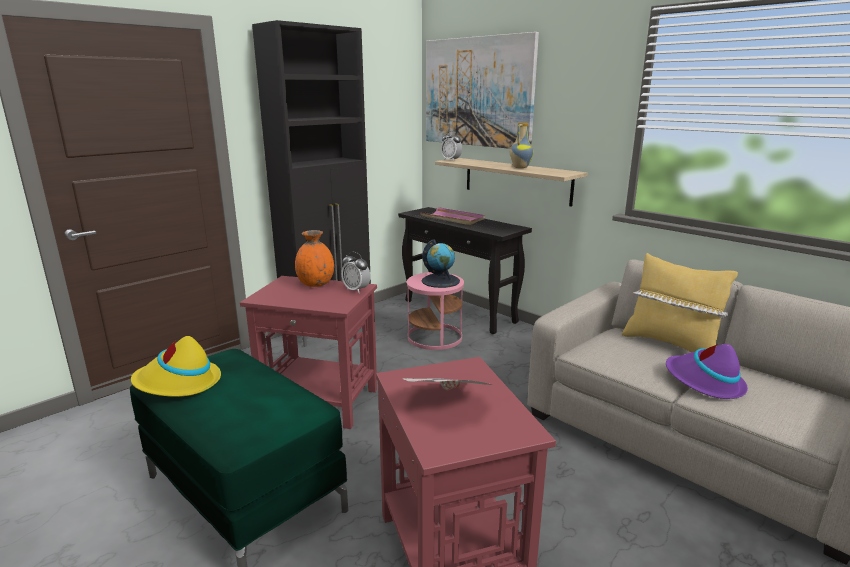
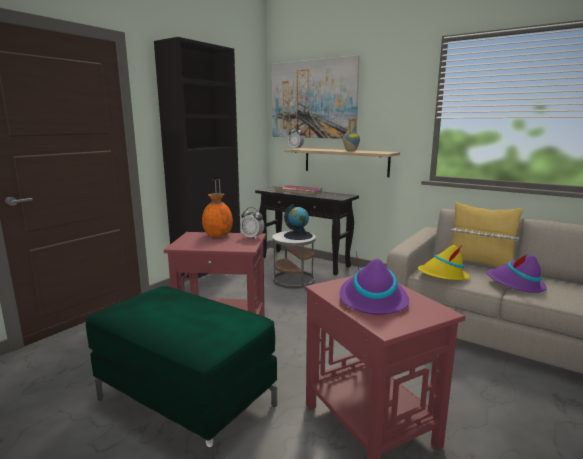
camera: 10 degrees left, 5 degrees down
yellow hat [131,336,221,397] -> yellow hat moved to [418,245,470,280]
newspaper [402,378,492,390] -> purple hat [340,252,409,315]
pink side table [407,272,464,350] -> white side table [272,231,316,289]

